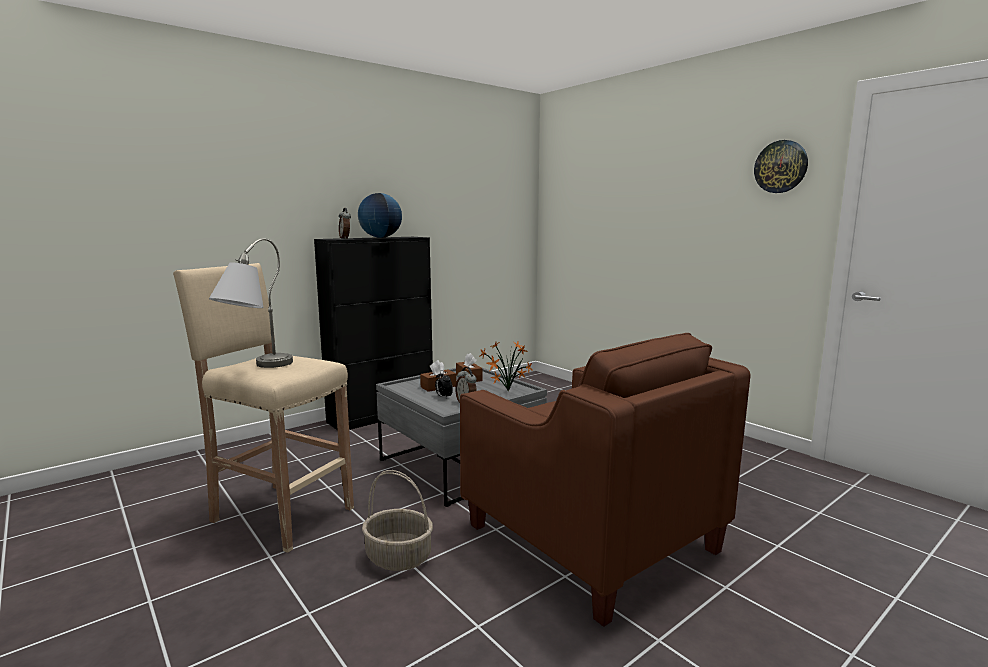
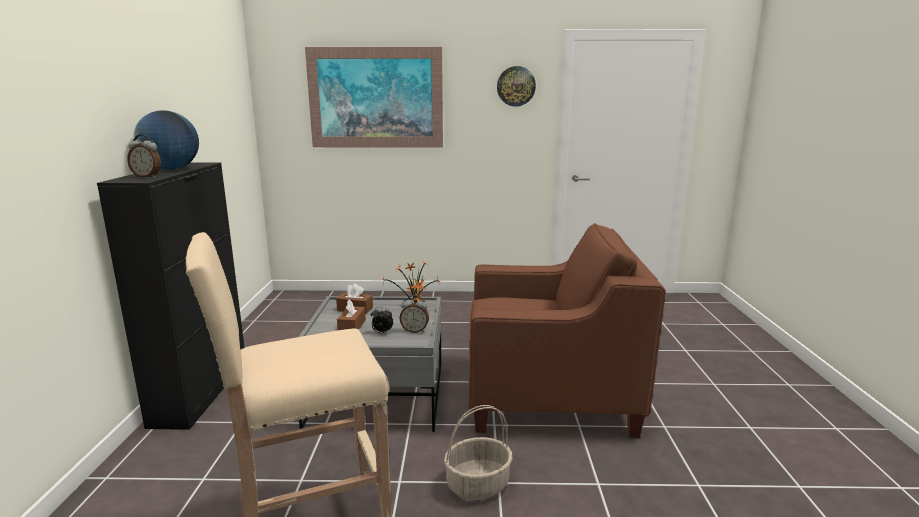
camera: 50 degrees left, 5 degrees up
grey table lamp [209,238,293,368] -> none
none -> picture [305,47,443,148]

